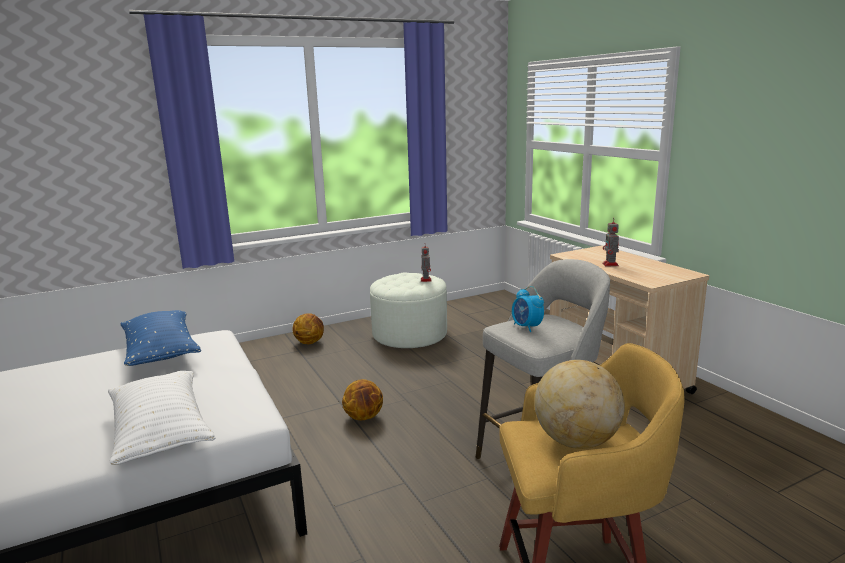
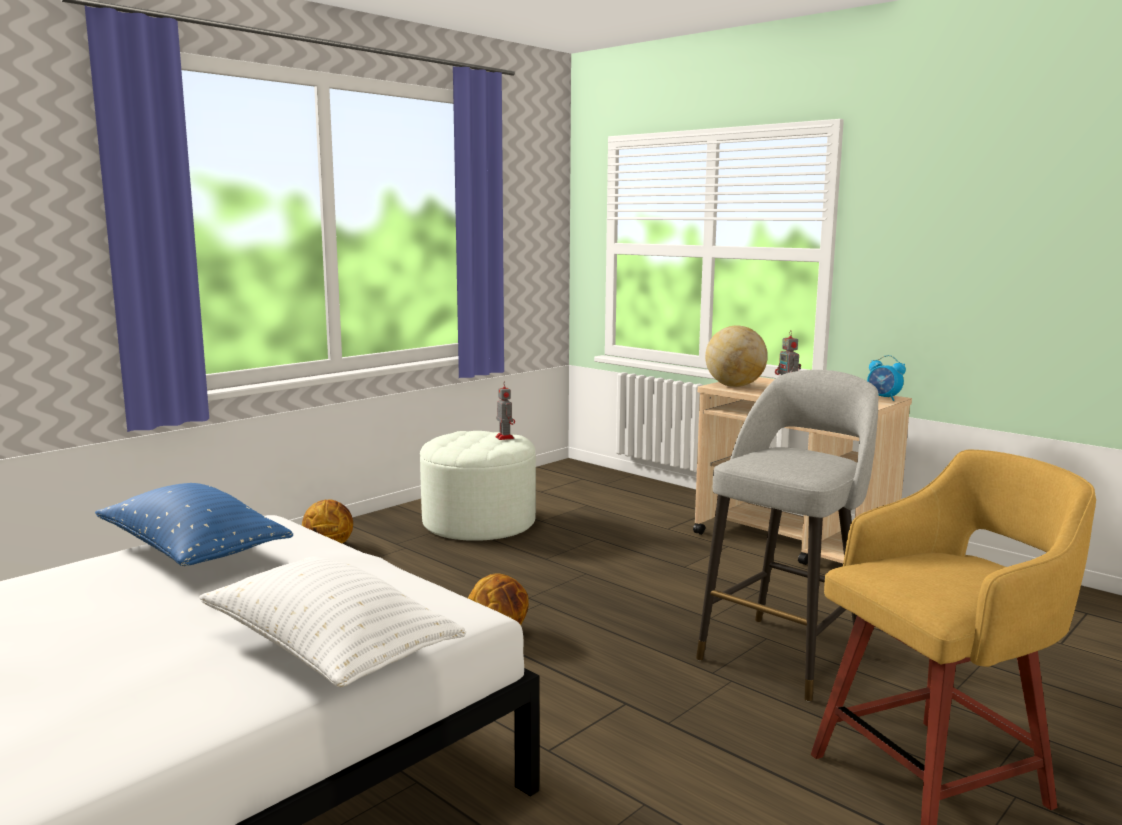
camera: 20 degrees left, 5 degrees down
alarm clock [512,286,544,332] -> alarm clock moved to [867,355,906,401]
globe [534,360,625,449] -> globe moved to [705,325,768,387]

